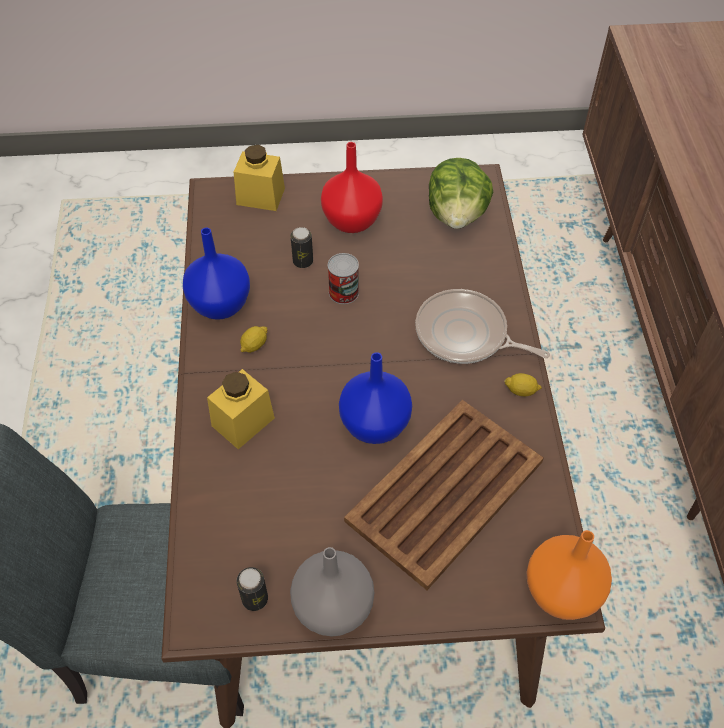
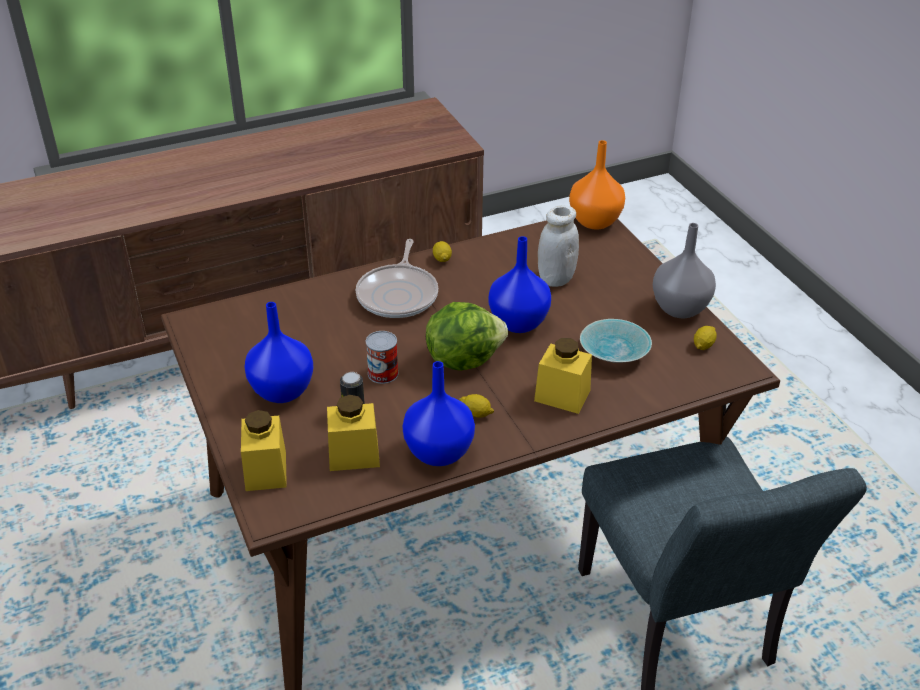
camera: 110 degrees left, 15 degrees down
can [236,567,268,611] -> lemon [694,326,717,350]
red vase [321,142,383,233] -> blue vase [244,302,314,403]
brown tray [344,400,544,590] -> white jar [538,205,579,287]
lettuce [429,158,493,229] -> lettuce moved to [426,302,508,371]
none -> yellow jar [327,395,380,471]
none -> turquoise bowl [580,319,652,363]

